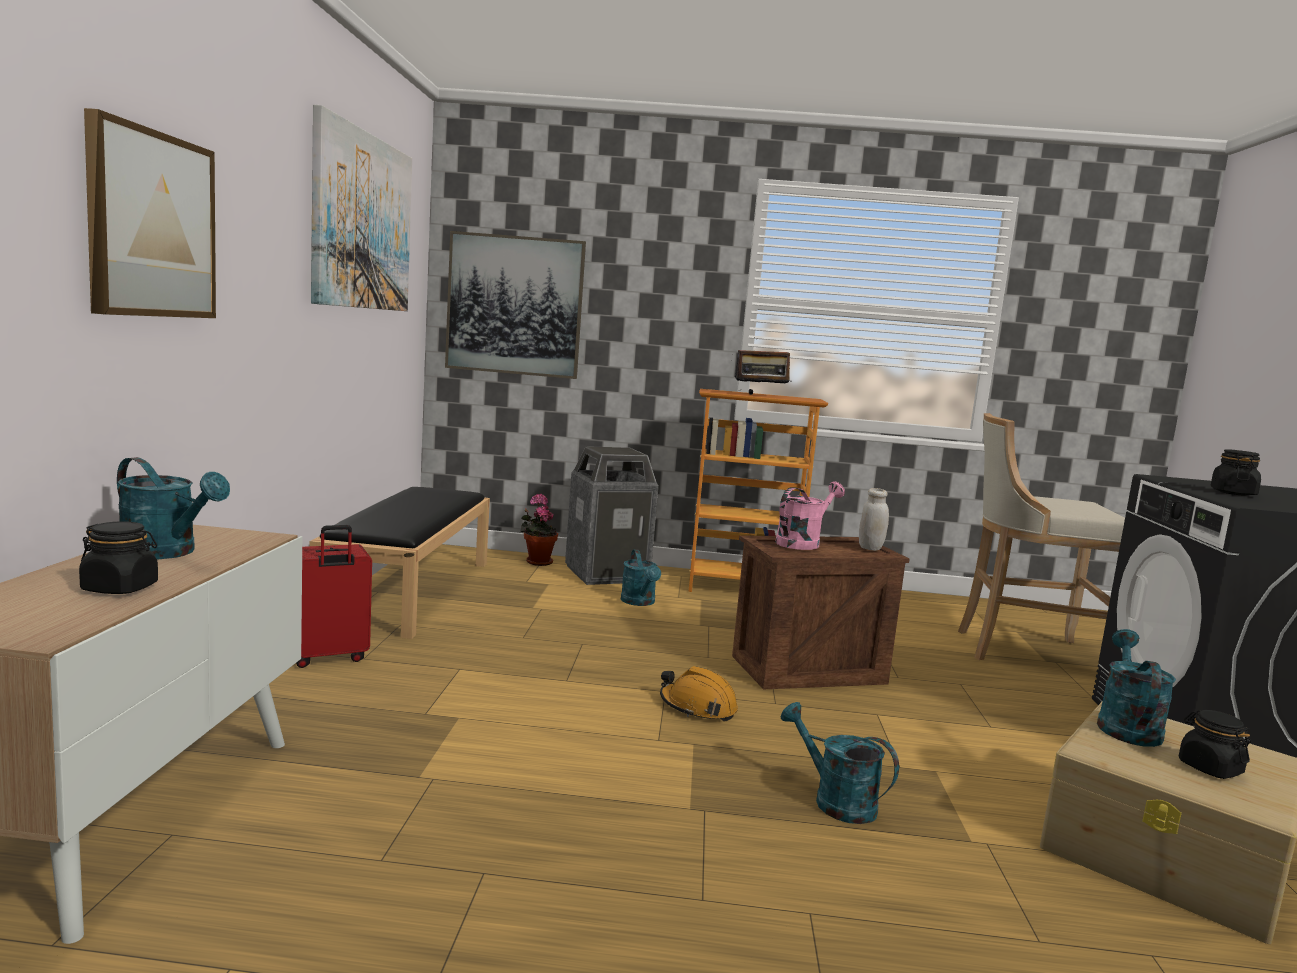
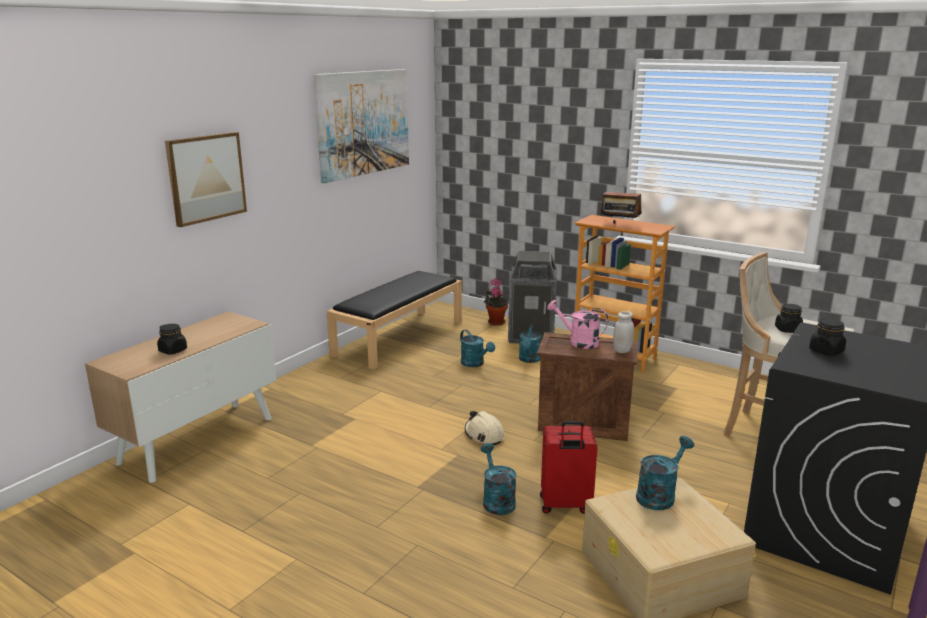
camera: 30 degrees right, 10 degrees up
turquoise watering can [117,457,230,559] -> turquoise watering can moved to [460,329,495,367]
red suitcase [296,525,372,668] -> red suitcase moved to [540,421,598,514]
picture [445,231,586,379] -> none
orange hard hat [660,666,738,722] -> beige hard hat [465,411,505,445]
pink watering can [775,481,845,550] -> pink watering can turned 135 degrees counterclockwise [547,300,609,349]
black jar [1178,710,1251,779] -> black jar moved to [775,304,803,333]

